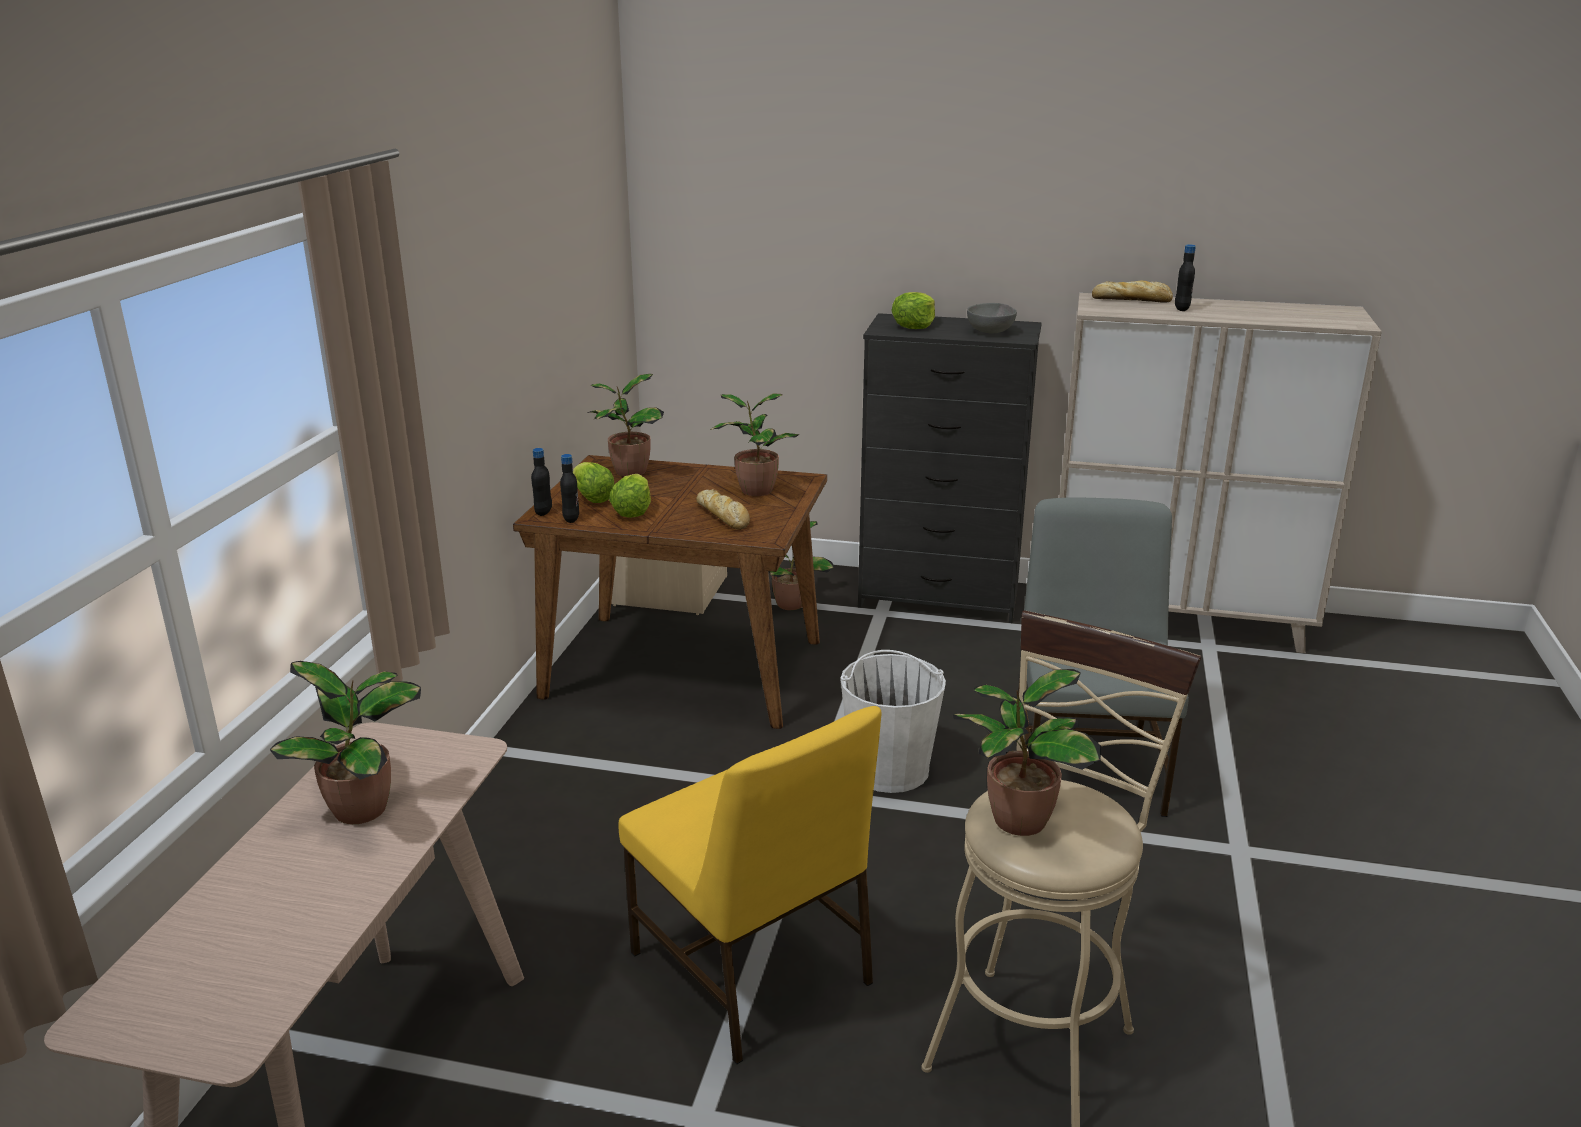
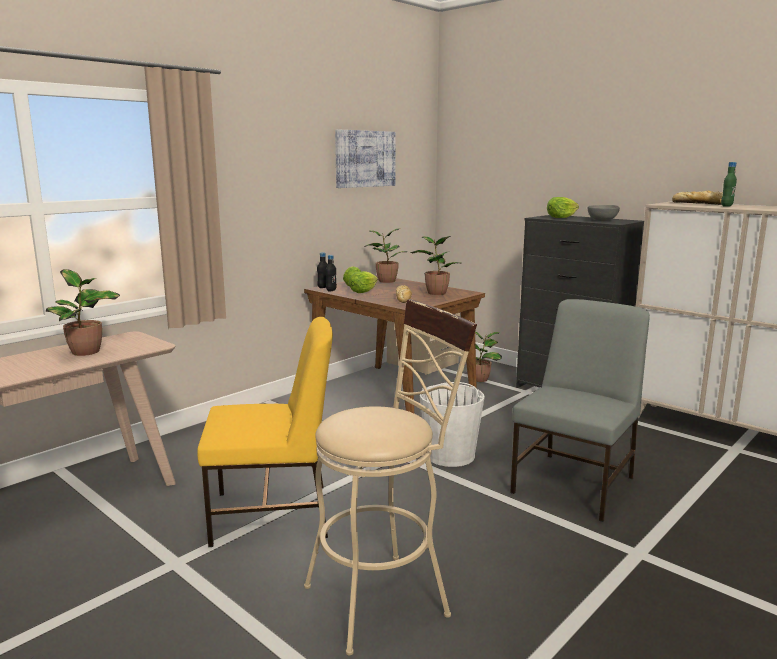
camera: 30 degrees right, 10 degrees down
yellow chair [618,706,881,1064] -> yellow chair turned 90 degrees counterclockwise [197,317,333,547]
potted plant [953,669,1101,836] -> none
black bottle [1175,244,1196,311] -> green bottle [721,162,737,207]
none -> picture [335,130,396,188]

